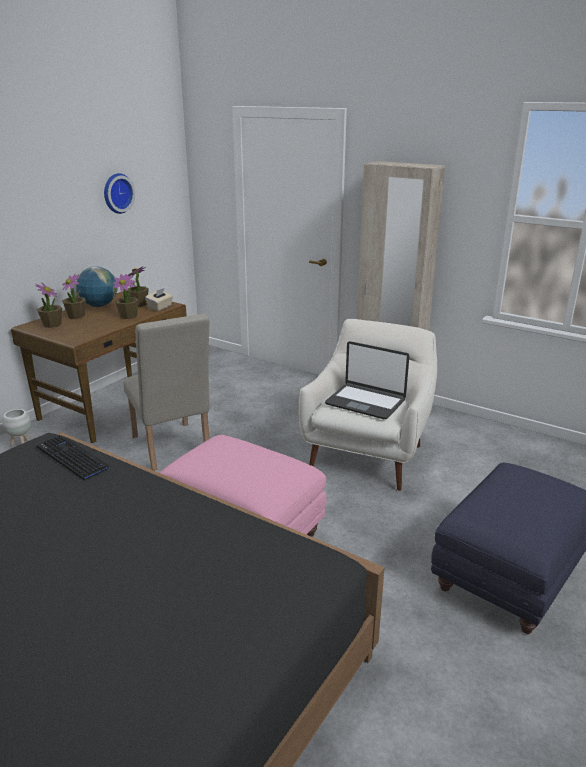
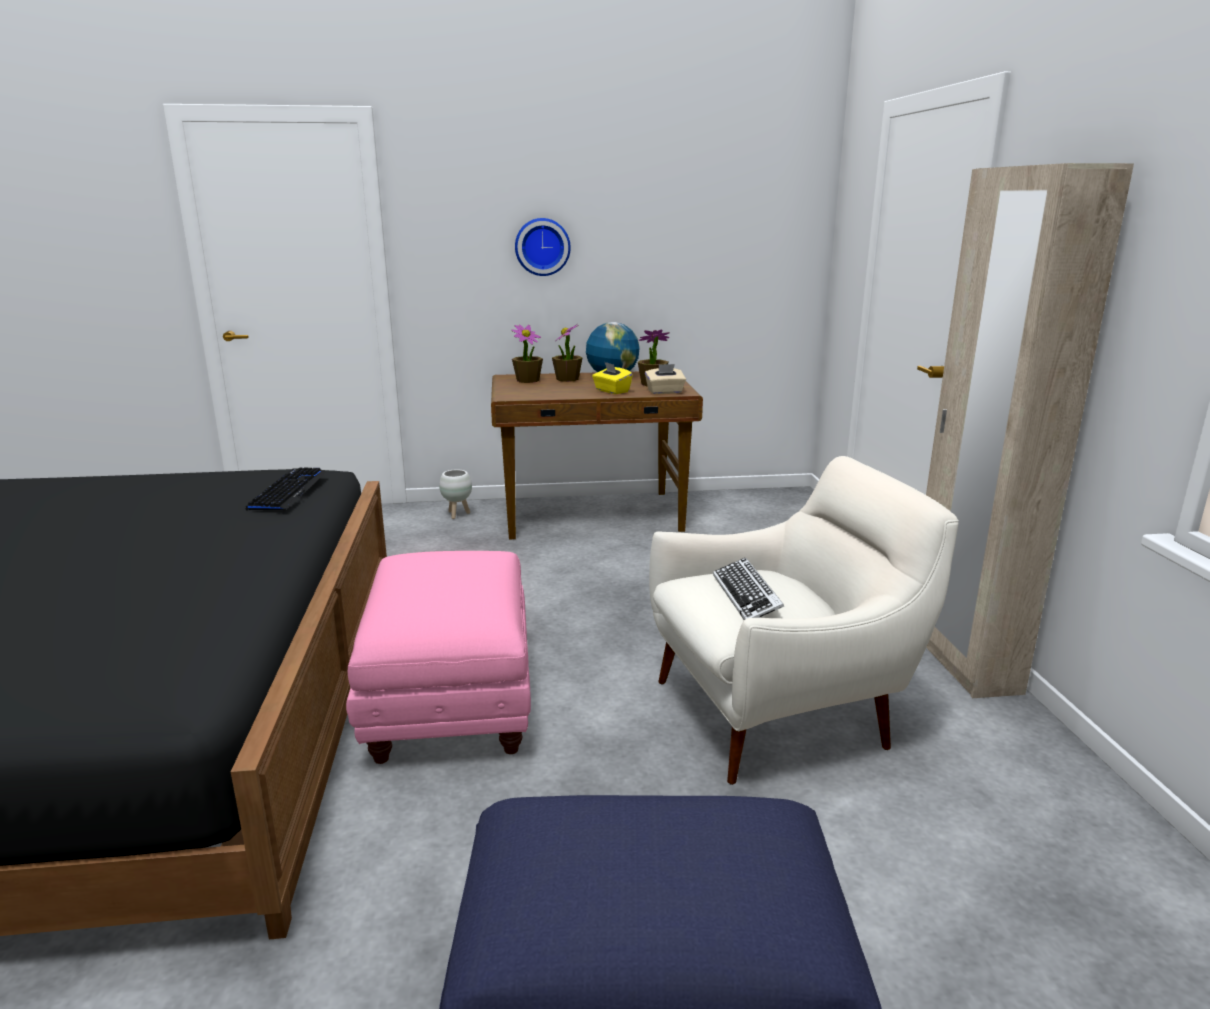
camera: 50 degrees right, 5 degrees down
wall clock [104,173,135,214] -> wall clock moved to [515,218,571,276]
potted plant [113,274,139,319] -> yellow tissue box [592,362,633,394]
beige chair [123,313,210,471] -> none
laptop [325,341,409,419] -> keyboard [713,558,784,620]

